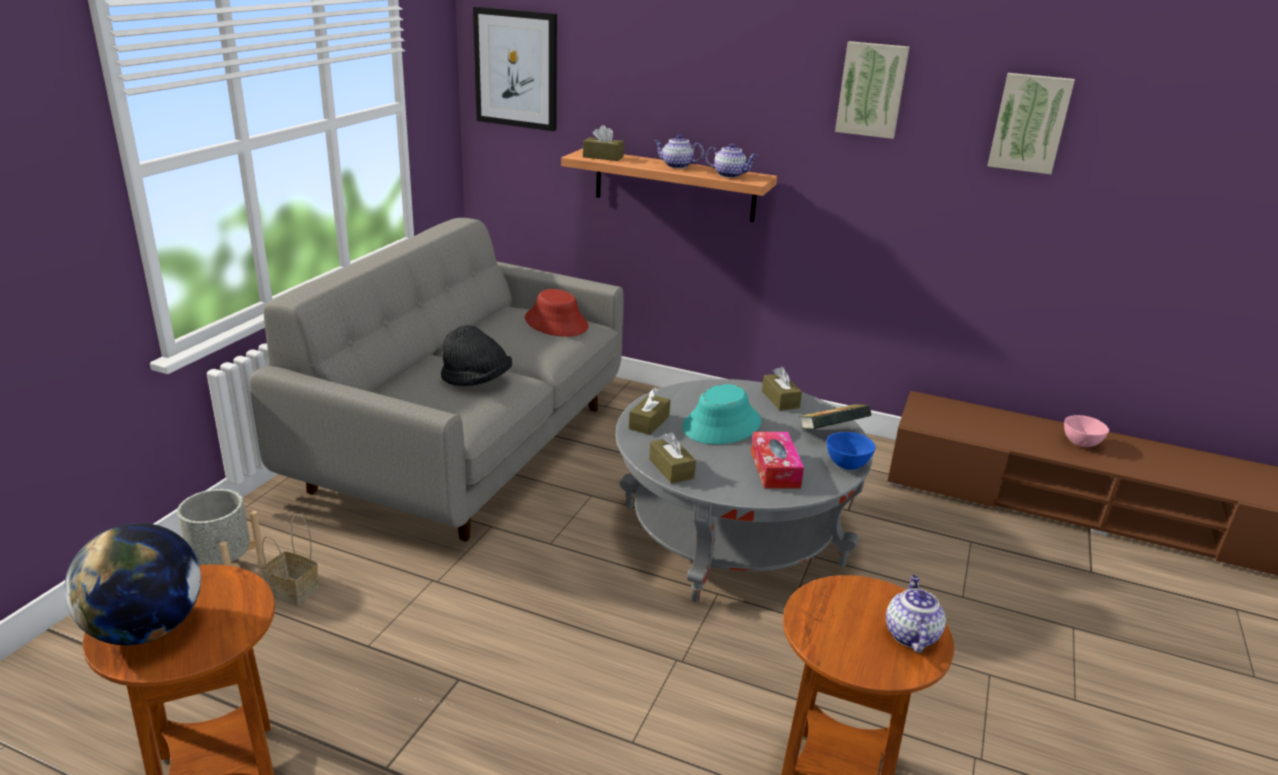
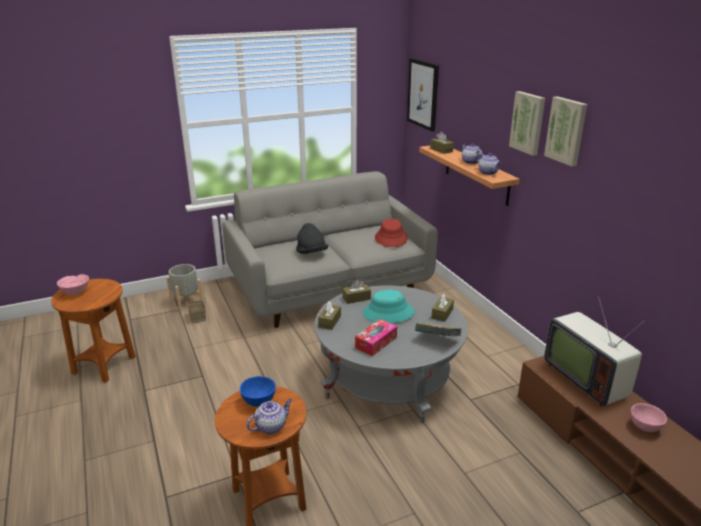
camera: 45 degrees right, 0 degrees up
globe [64,523,201,645] -> pink bowl [57,274,89,295]
blue bowl [827,432,876,470] -> blue bowl moved to [240,376,276,407]
picture [988,73,1075,174] -> picture moved to [509,91,545,156]
none -> television [544,296,644,407]

